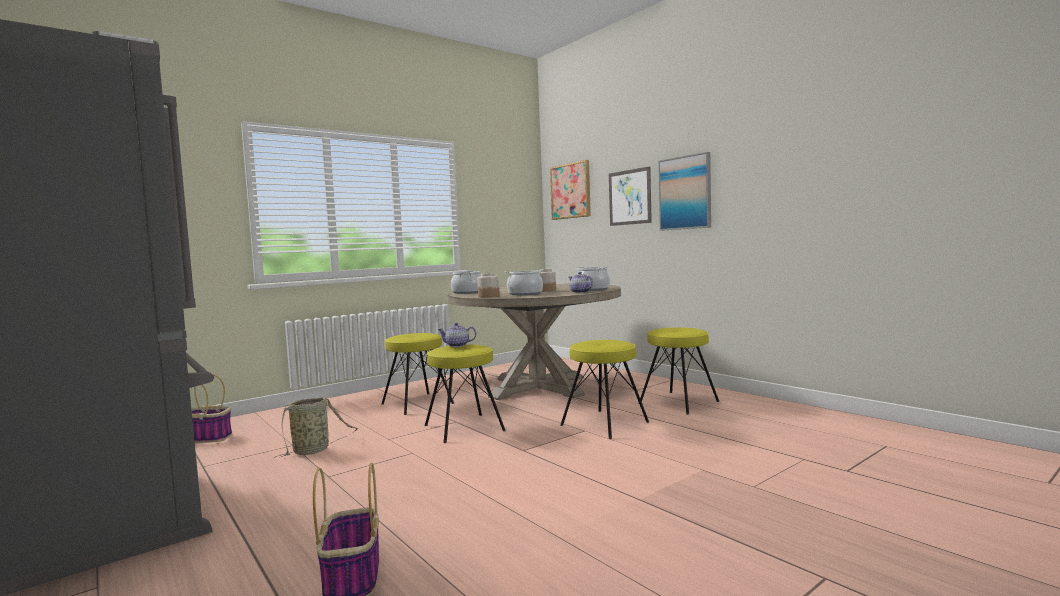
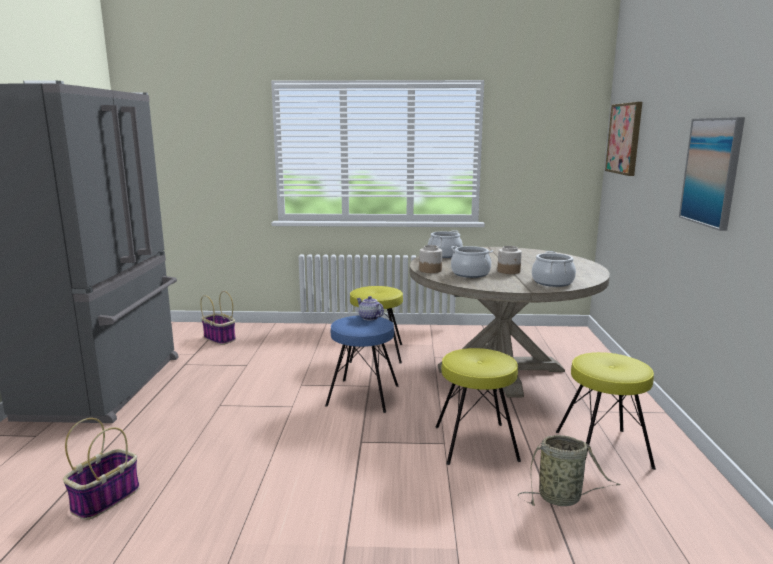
camera: 40 degrees right, 10 degrees up
basket [274,397,358,458] -> basket moved to [518,435,620,506]
yellow stool [425,345,506,443] -> blue stool [325,315,398,413]
teapot [568,272,593,293] -> none
picture [609,166,652,226] -> none

